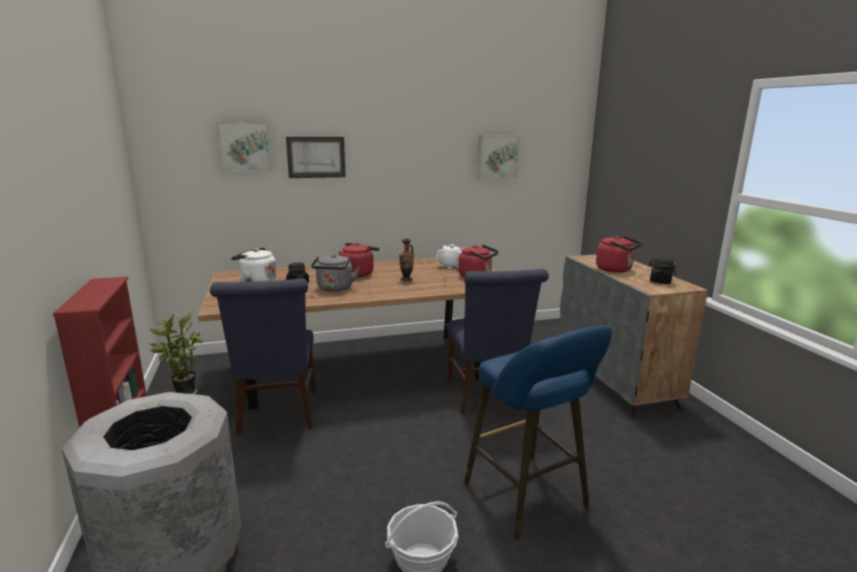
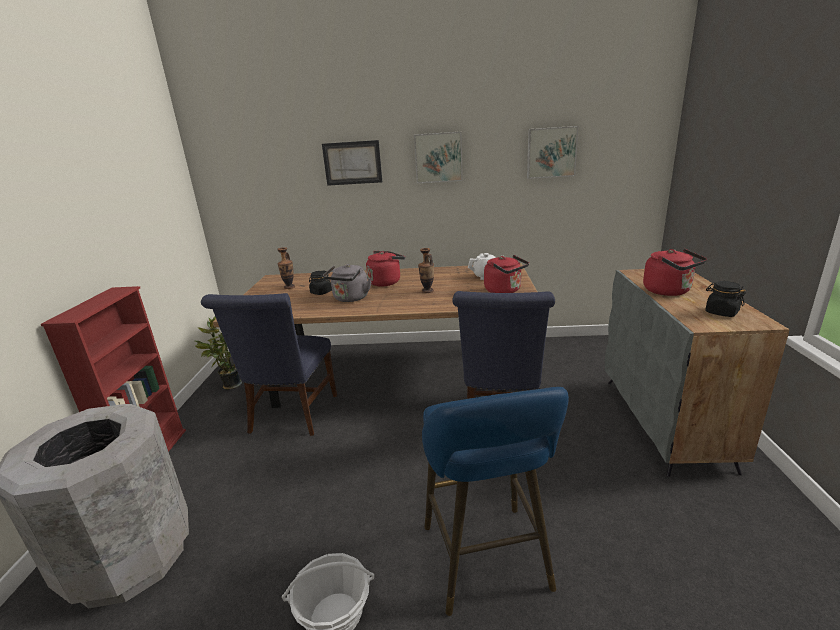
camera: 20 degrees right, 5 degrees up
picture [216,122,271,172] -> picture moved to [414,132,463,183]
white kettle [231,247,277,282] -> vase [277,247,295,289]

